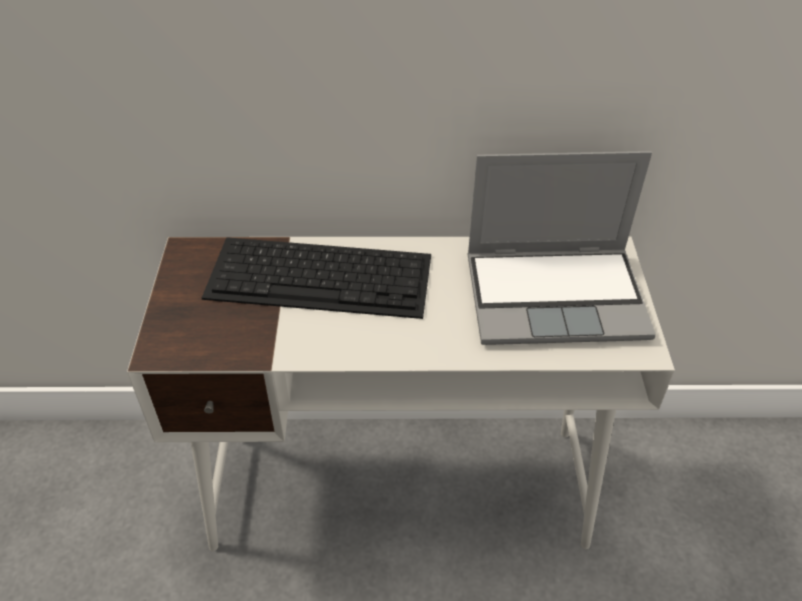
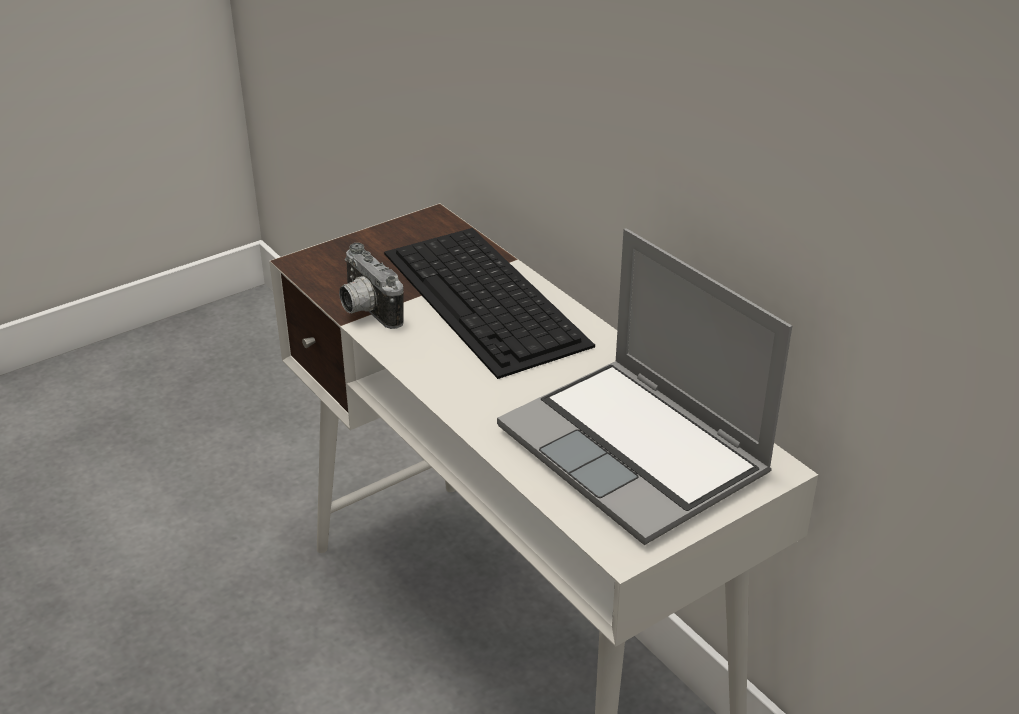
camera: 55 degrees right, 10 degrees down
none -> camera [339,243,404,329]

